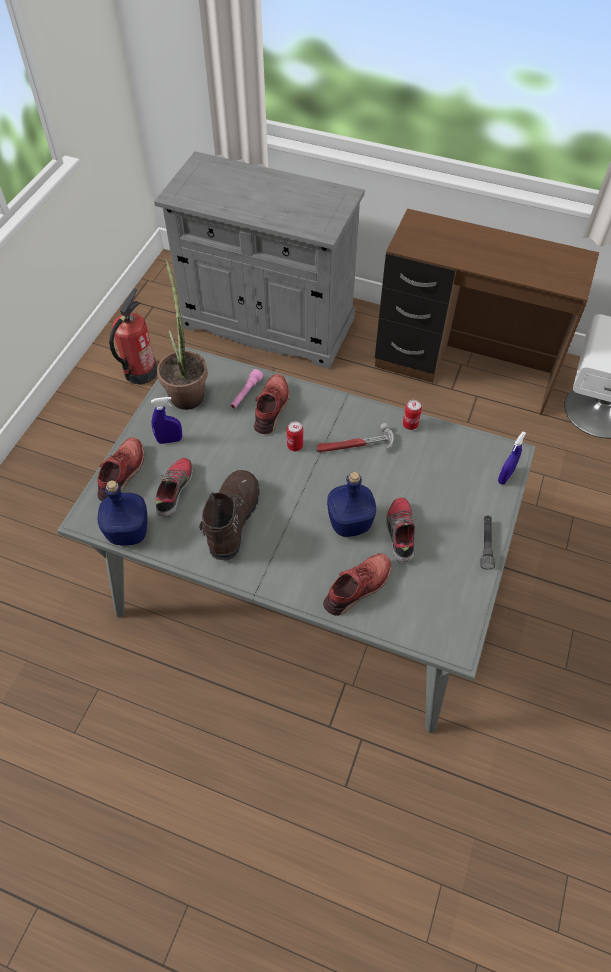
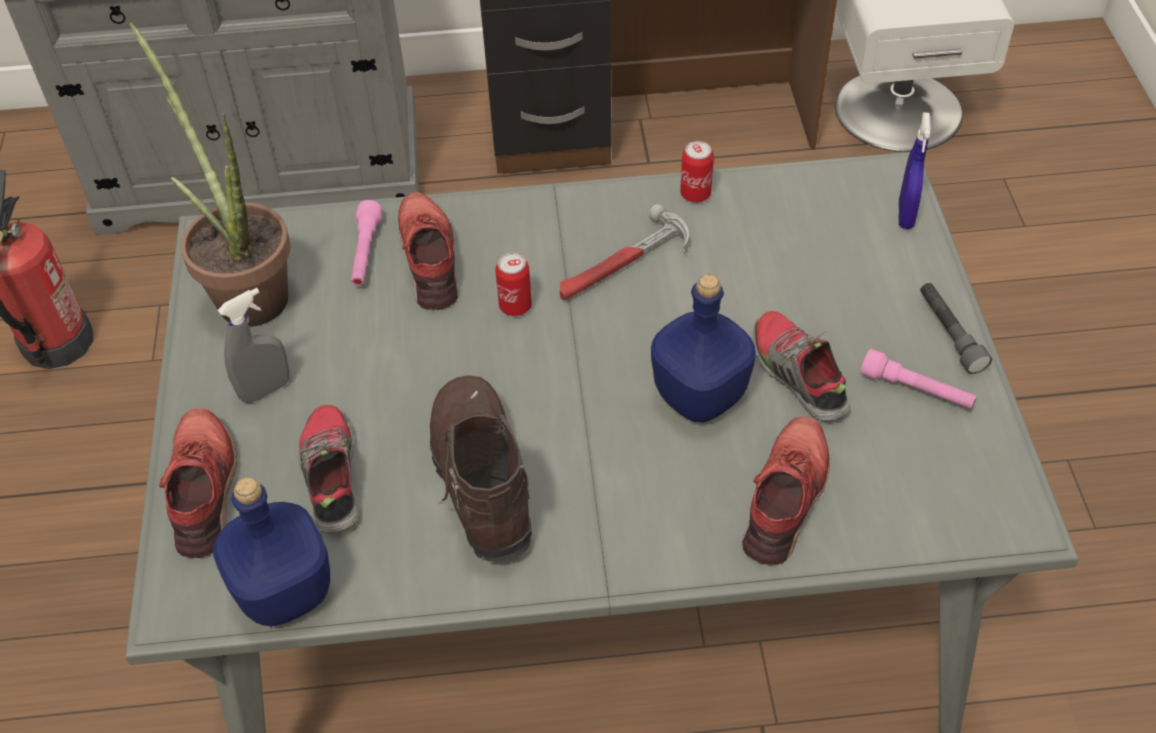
camera: 25 degrees left, 5 degrees down
blue spray bottle [151,397,182,444] -> grey spray bottle [218,288,289,403]
none -> pink flashlight [860,349,977,409]

